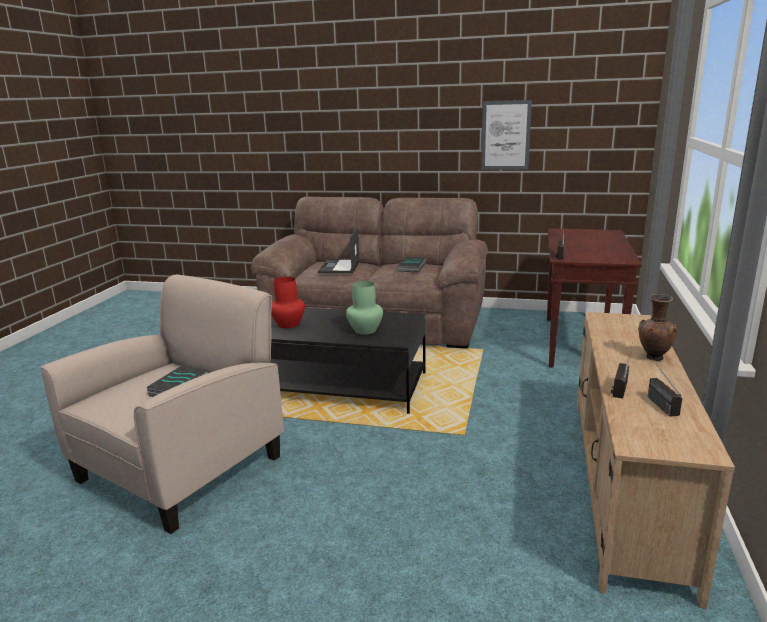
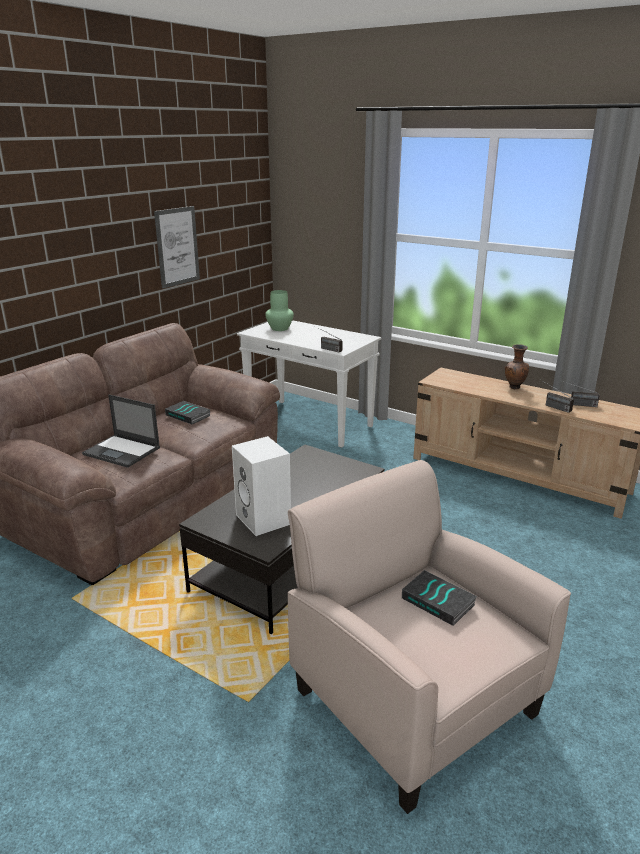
camera: 70 degrees left, 5 degrees up
red vase [271,277,305,328] -> white speaker [232,436,291,536]
green vase [346,281,383,335] -> green vase moved to [265,290,294,331]
brown console table [547,228,642,368] -> white console table [237,320,381,448]

